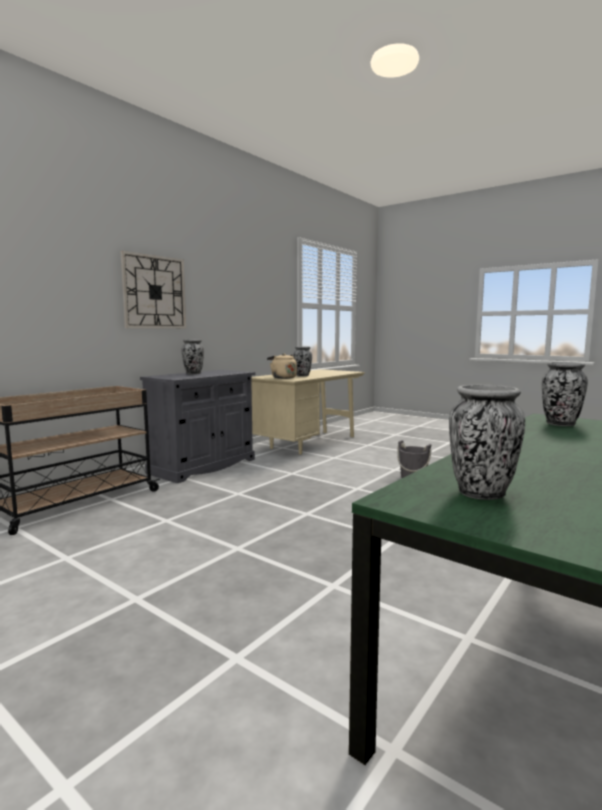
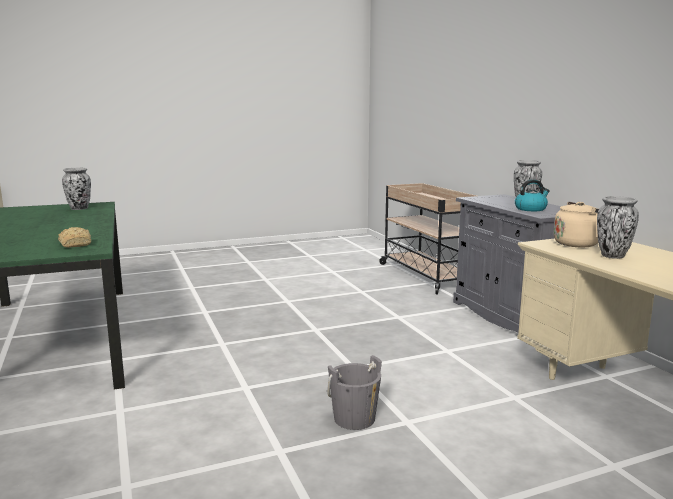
camera: 120 degrees right, 5 degrees up
wall clock [120,251,186,328] -> none
vase [542,362,588,426] -> bread [58,227,91,248]
none -> kettle [515,179,550,211]

